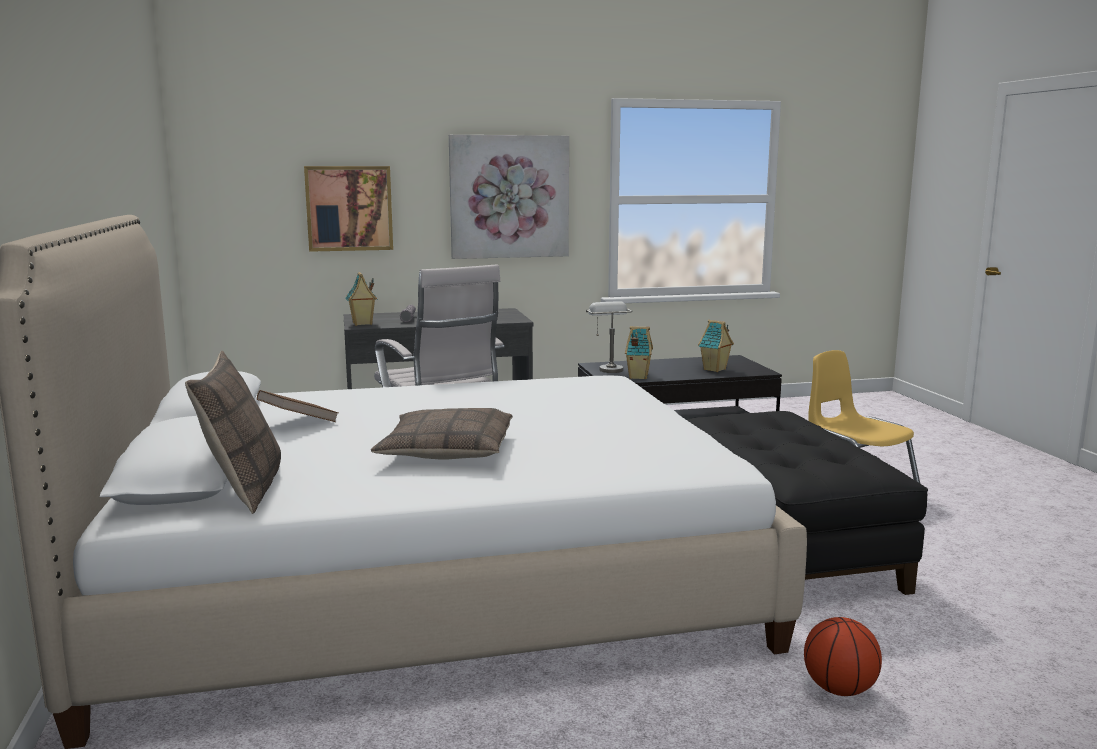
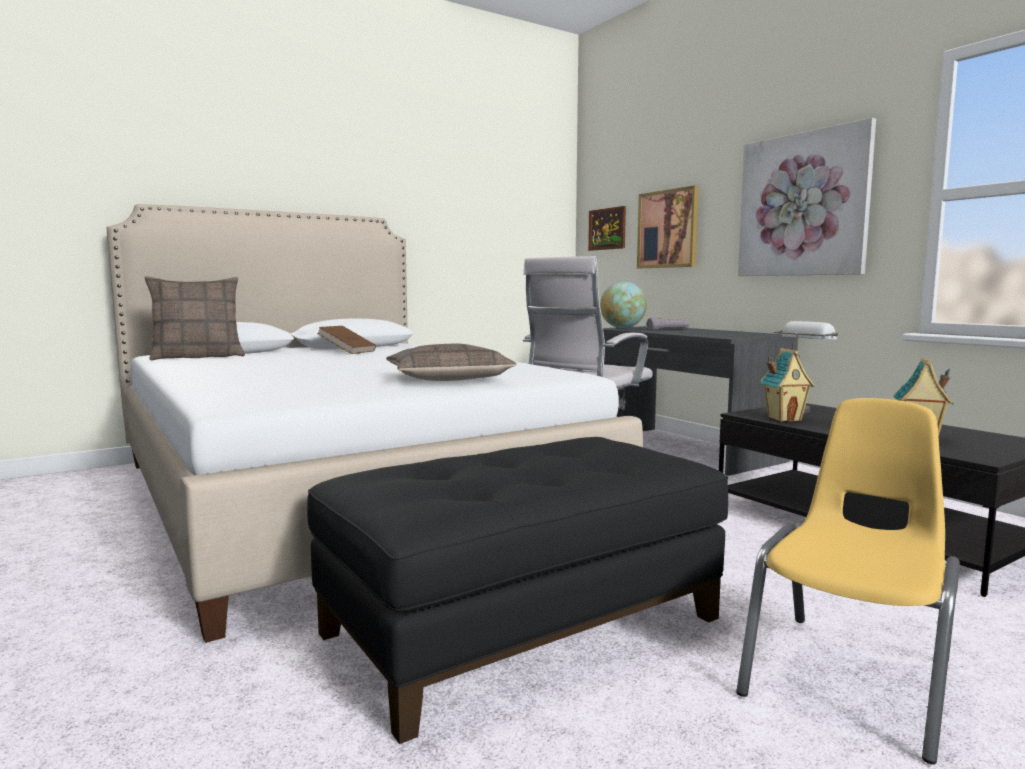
camera: 70 degrees right, 5 degrees down
toy house [345,272,378,326] -> globe [600,281,647,328]
pillow [371,408,513,460] -> pillow moved to [386,344,516,381]
basketball [804,617,882,696] -> none
none -> picture [588,206,626,251]

